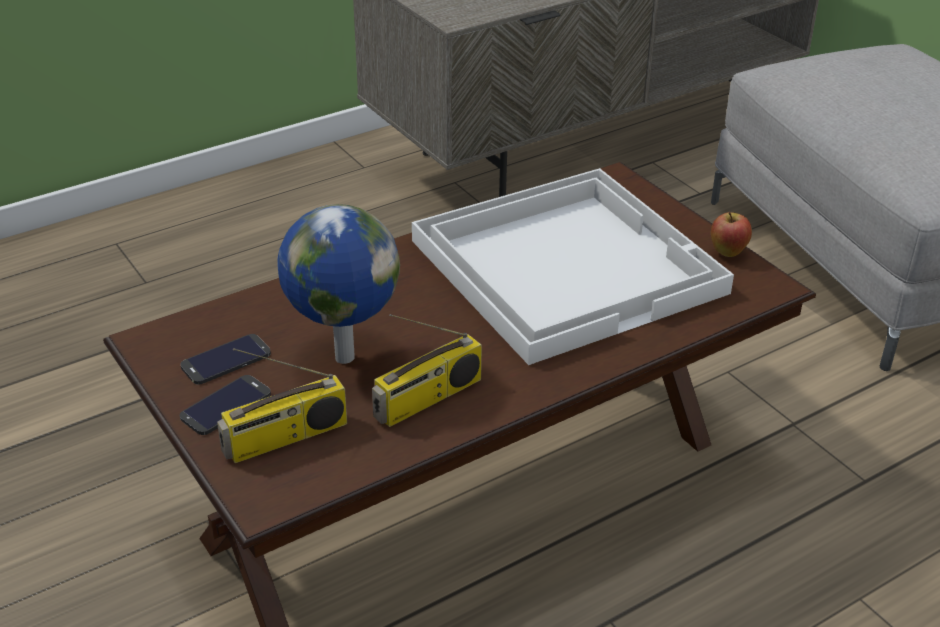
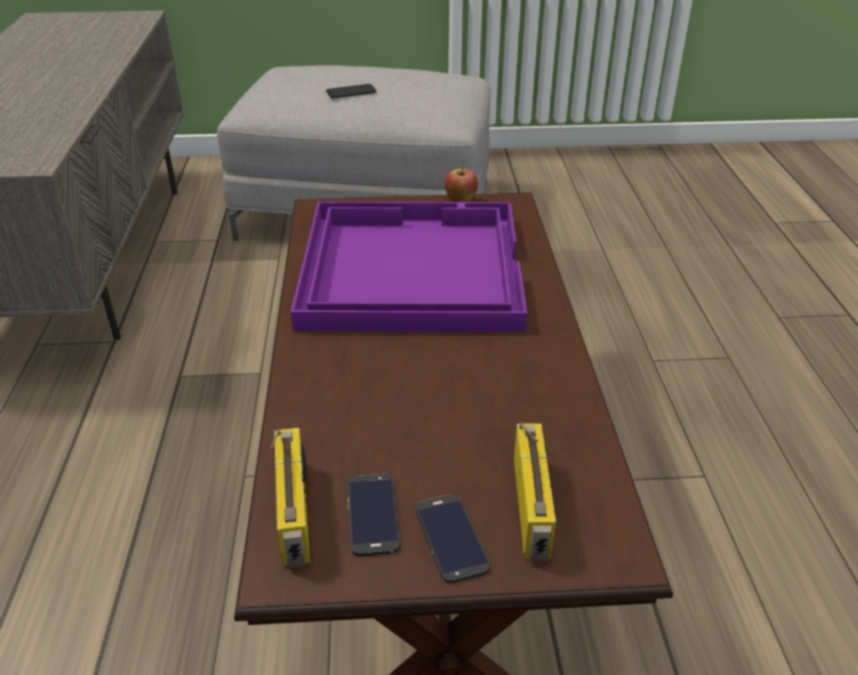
camera: 60 degrees left, 0 degrees up
globe [277,204,400,364] -> none
radio [372,314,482,427] -> radio moved to [270,428,310,568]
white tray [412,168,734,365] -> purple tray [291,202,527,332]
none -> phone [326,84,376,98]

